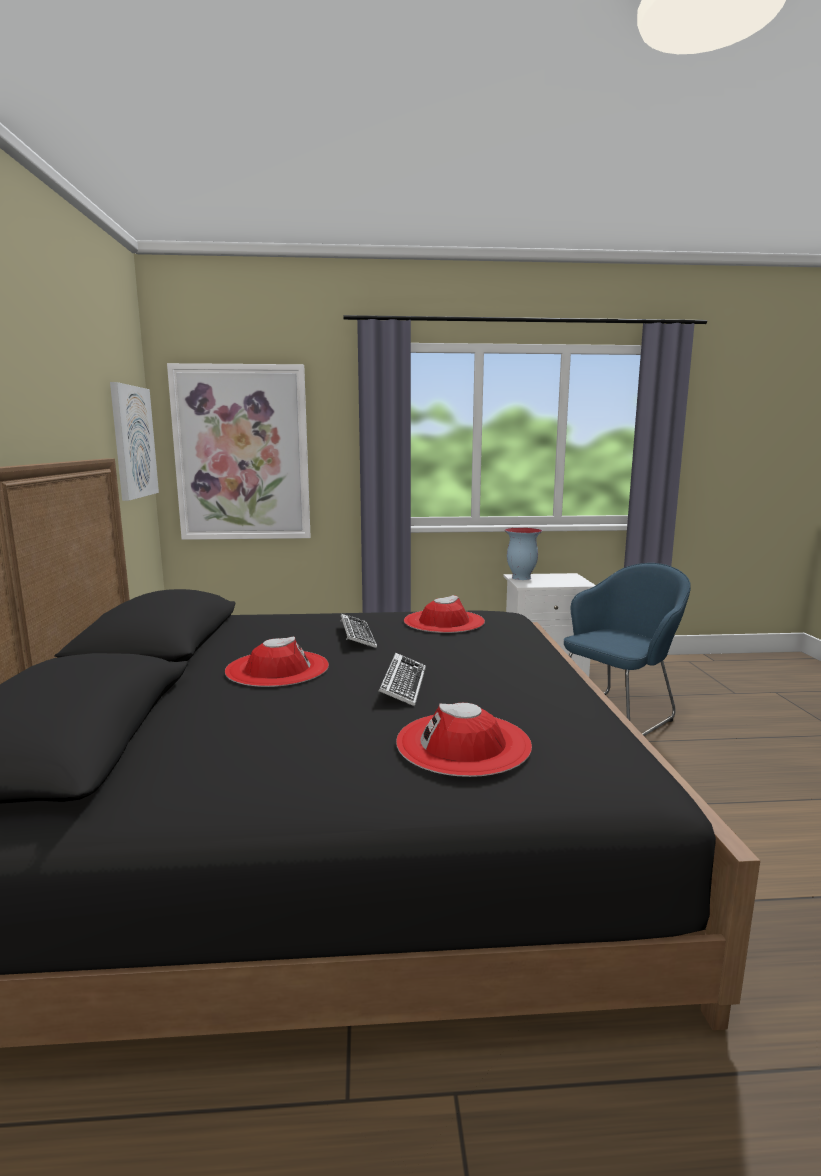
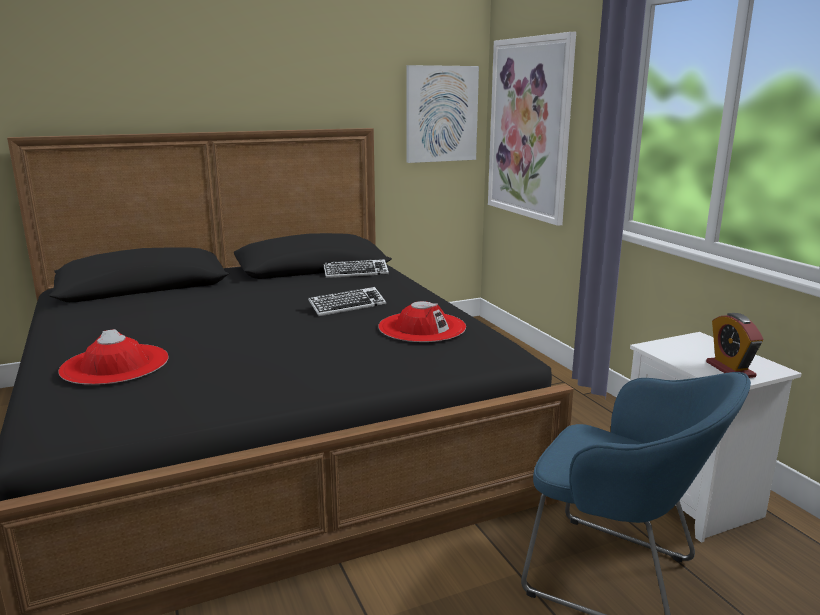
camera: 70 degrees right, 5 degrees up
red hat [225,636,329,687] -> none
keyboard [379,653,426,706] -> keyboard moved to [324,259,389,278]
vase [505,528,542,580] -> none
none -> alarm clock [706,313,763,378]

